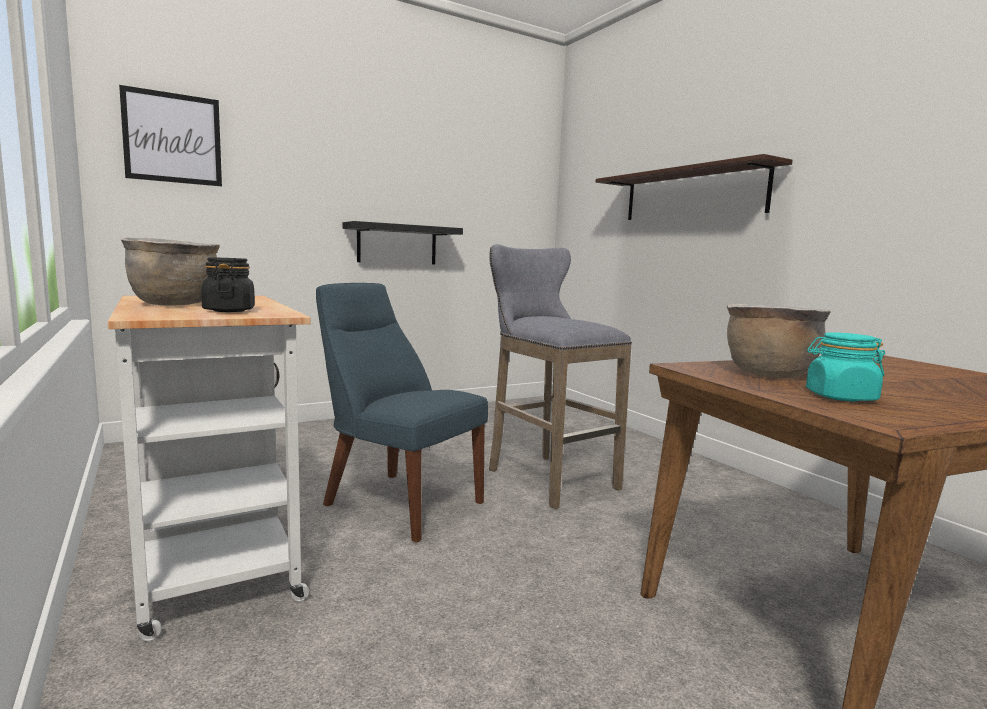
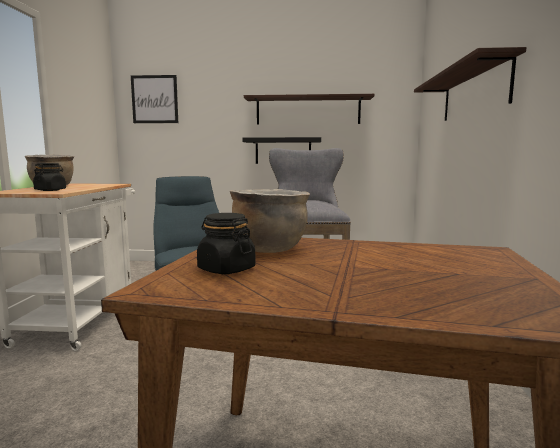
camera: 35 degrees right, 0 degrees up
turquoise jar [806,332,885,401] -> black jar [197,213,256,274]
none -> shelf [244,94,374,125]

